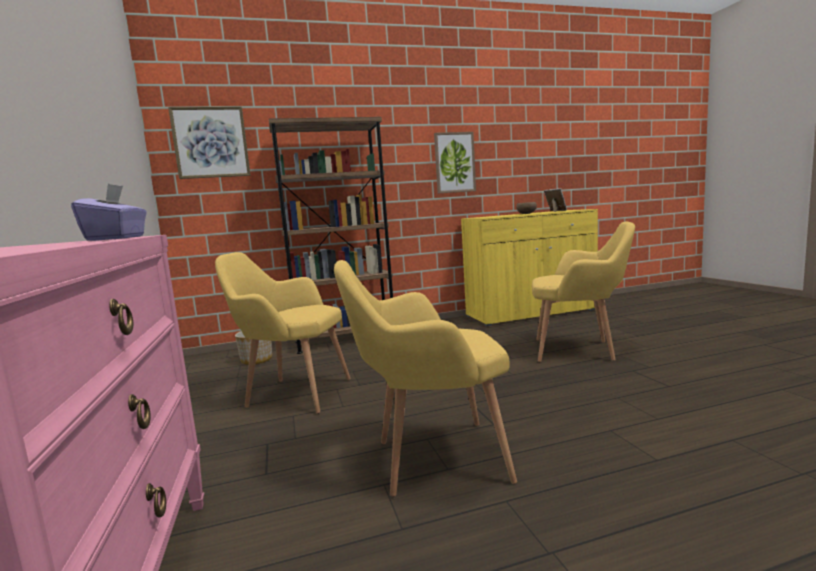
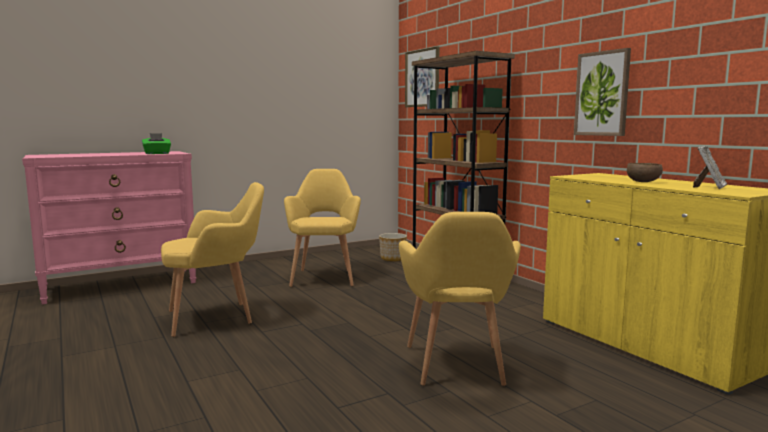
camera: 75 degrees right, 0 degrees up
purple tissue box [71,183,147,241] -> green tissue box [142,133,171,154]
yellow armchair [334,260,517,497] -> yellow armchair turned 90 degrees clockwise [161,182,264,337]

